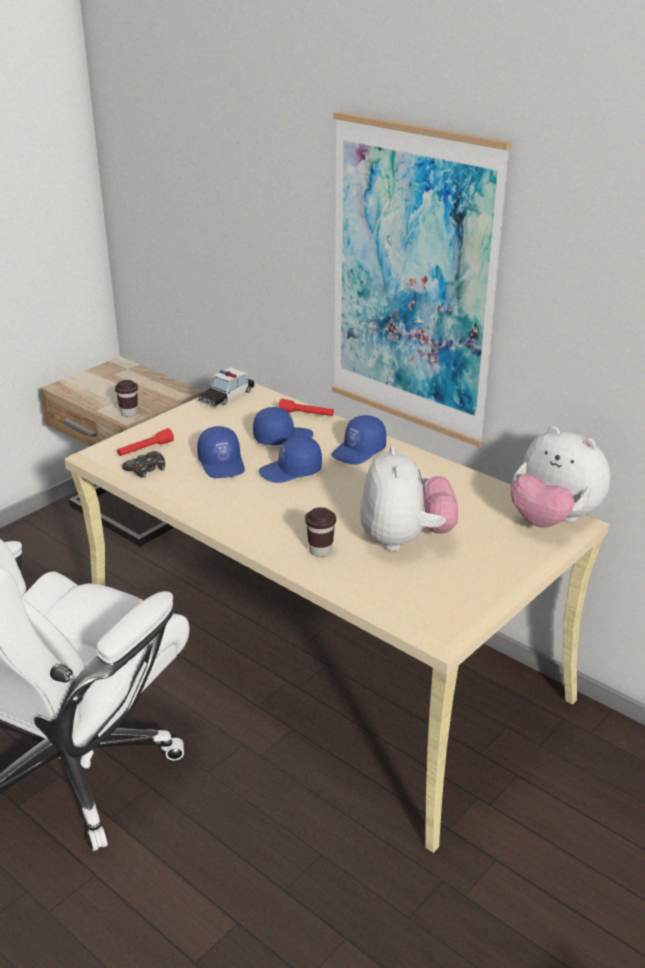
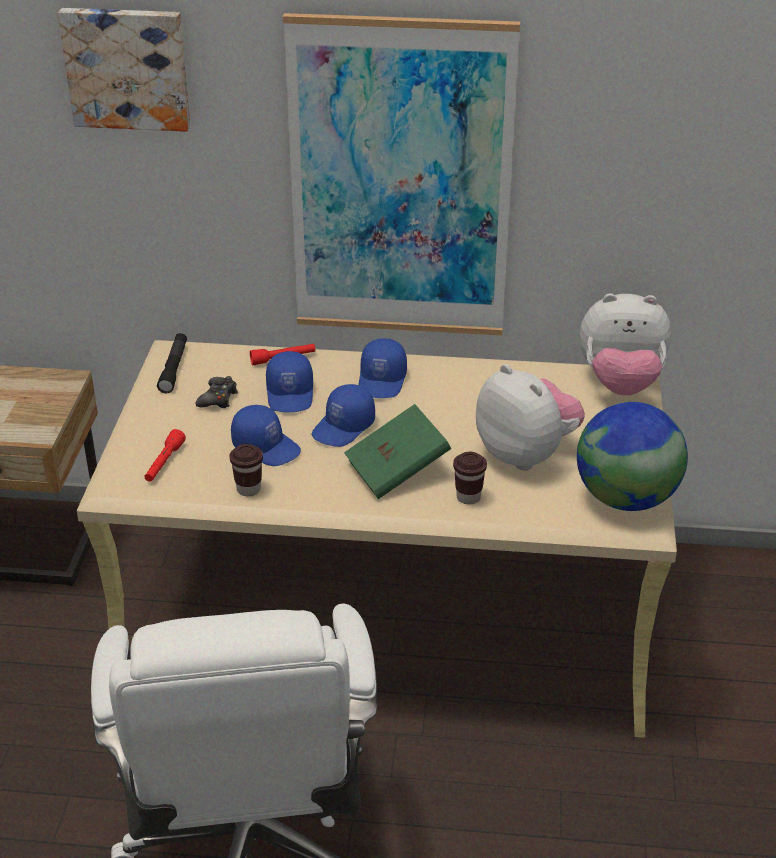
camera: 35 degrees left, 5 degrees up
brown cup [115,380,138,417] -> brown cup moved to [229,444,263,496]
black game controller [122,451,165,478] -> black game controller moved to [196,376,238,408]
toy car [198,367,255,407] -> black flashlight [157,333,187,393]
blue cap [253,407,313,445] -> blue cap turned 135 degrees clockwise [266,351,313,413]
none -> picture [58,8,191,132]
none -> green book [344,404,451,499]
none -> globe [577,402,688,511]

